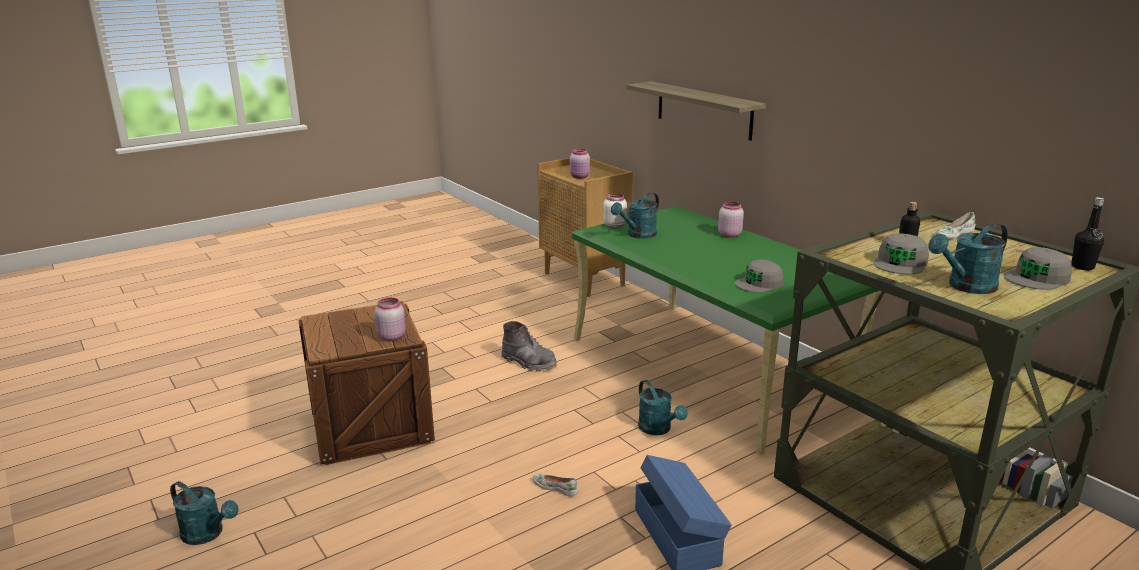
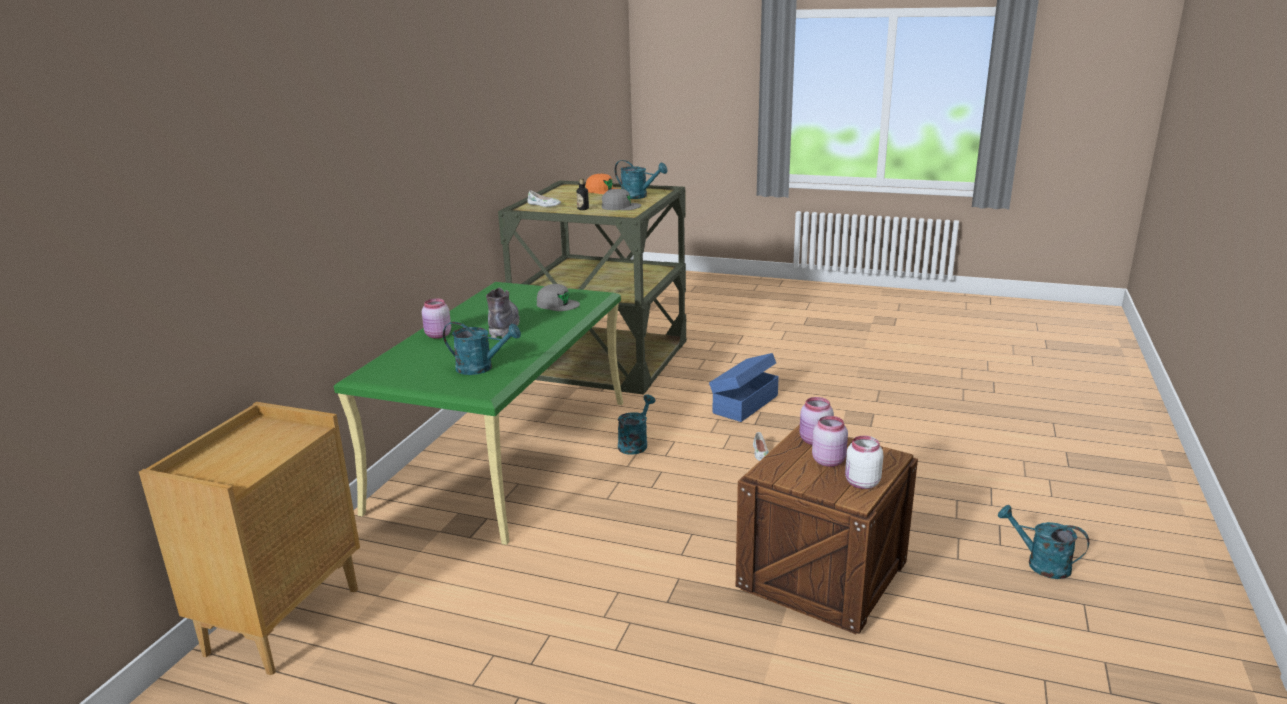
camera: 125 degrees left, 0 degrees up
turquoise watering can [170,481,238,545] -> turquoise watering can turned 45 degrees counterclockwise [998,505,1089,579]
grey boot [501,321,557,372] -> grey boot moved to [486,288,520,338]
pink jar [570,149,590,179] -> pink jar moved to [812,416,848,467]
white jar [603,193,627,228] -> white jar moved to [845,436,883,489]
shelf [627,81,766,141] -> none
grey cap [1004,247,1072,290] -> orange cap [585,174,619,194]
black bottle [1071,197,1104,270] -> none

